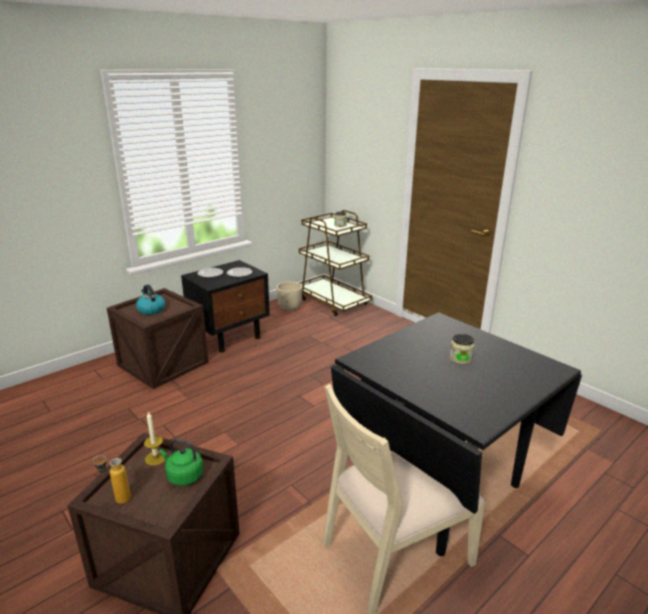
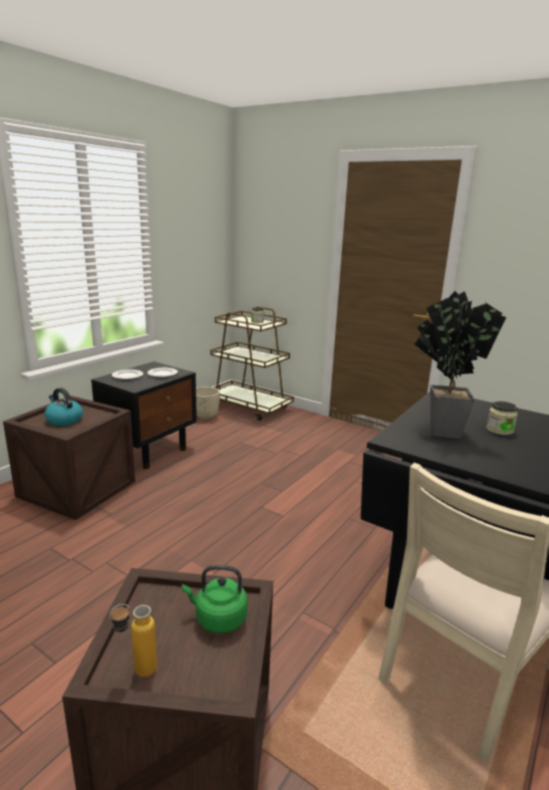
camera: 15 degrees left, 5 degrees down
candle [144,411,165,466] -> none
none -> potted plant [414,291,506,439]

